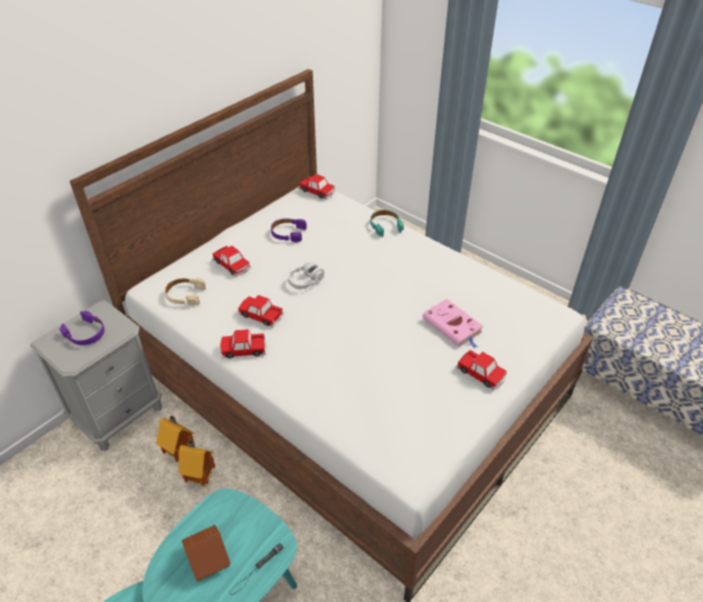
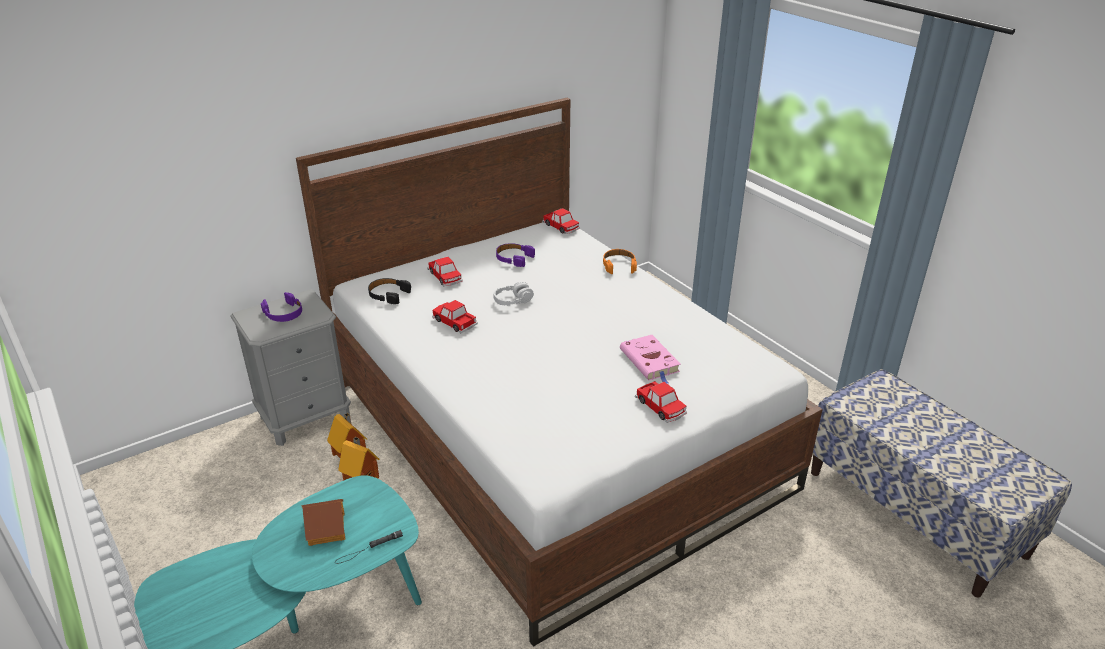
camera: 15 degrees right, 10 degrees down
beige headphones [165,278,206,306] -> black headphones [368,278,411,304]
toy car [220,329,266,358] -> none
turquoise headphones [370,210,404,237] -> orange headphones [603,249,637,274]

